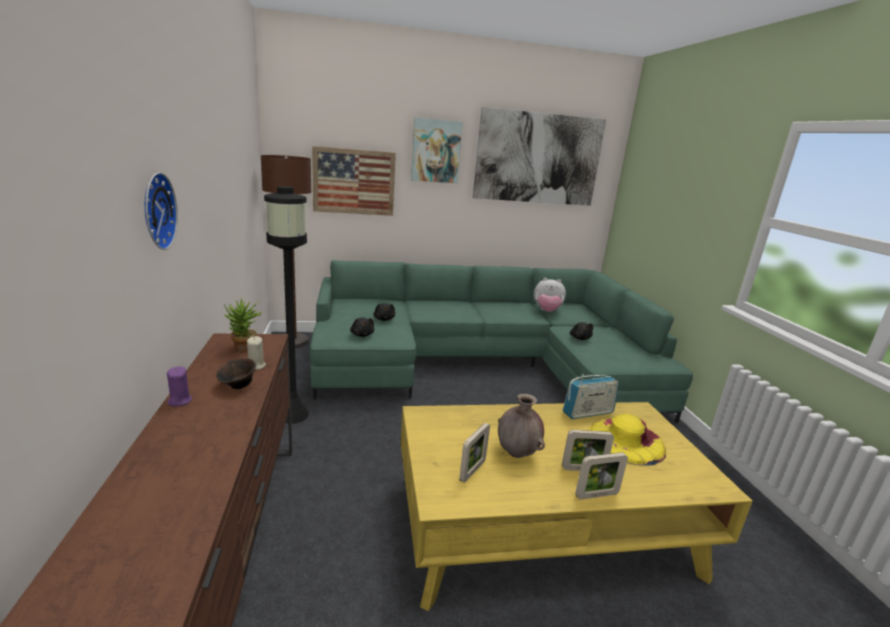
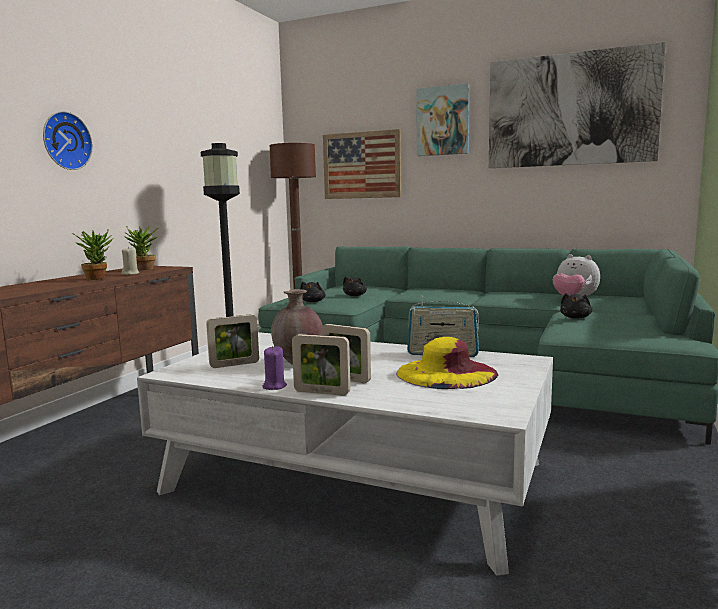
camera: 35 degrees right, 10 degrees down
purple candle [167,366,192,407] -> purple candle moved to [262,346,287,390]
brown bowl [216,358,256,389] -> potted plant [72,230,113,280]
yellow coffee table [400,402,753,611] -> white coffee table [137,332,553,575]

